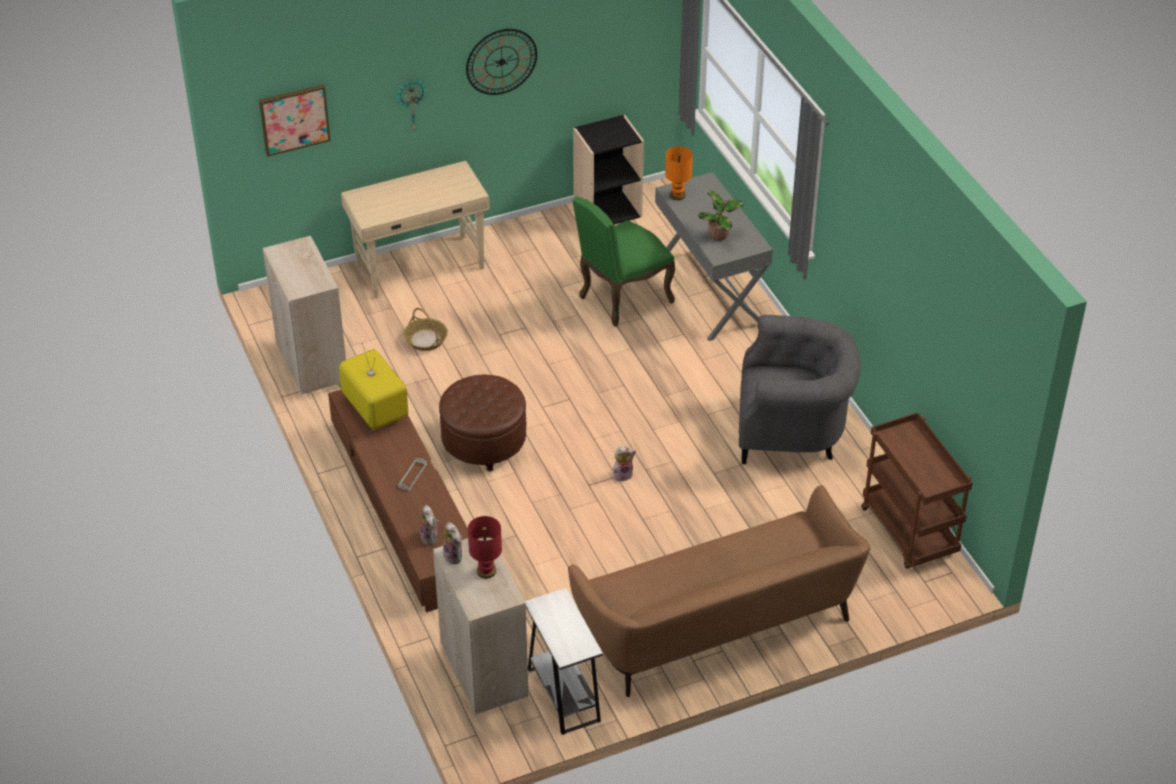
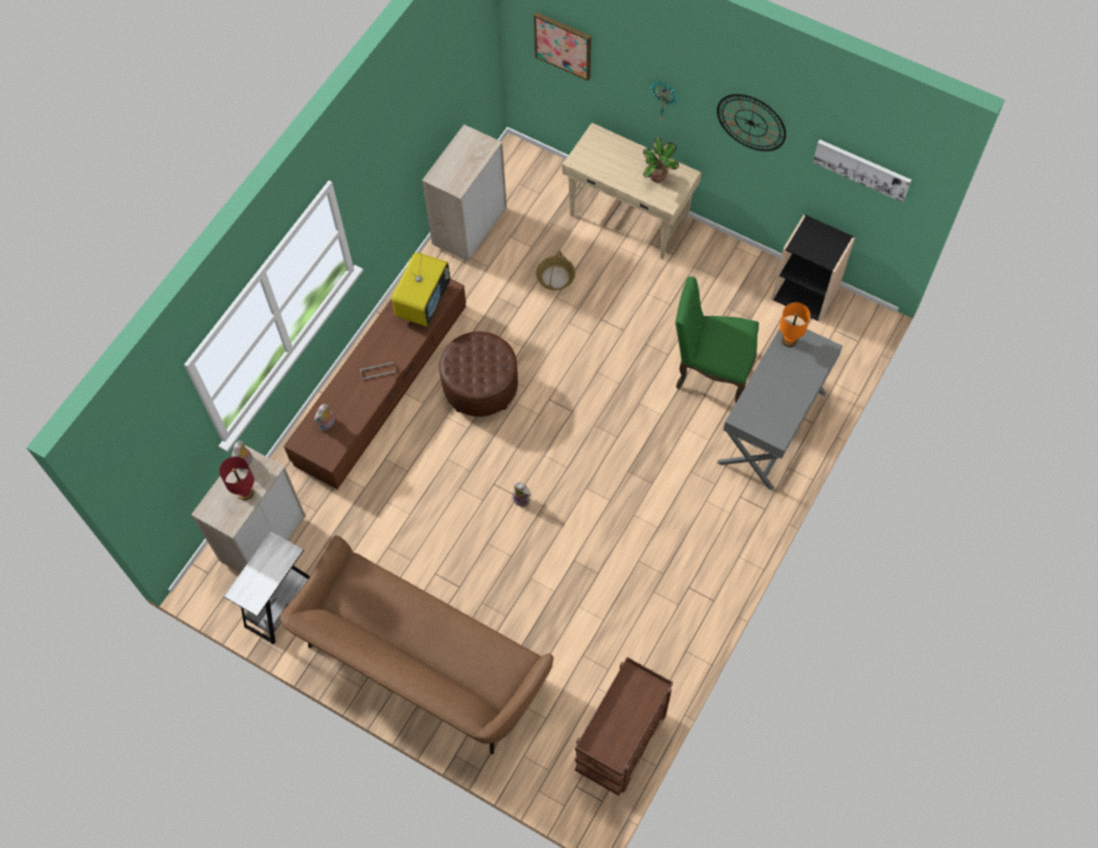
camera: 55 degrees right, 20 degrees up
potted plant [698,191,743,241] -> potted plant moved to [643,137,679,183]
grey armchair [739,315,861,464] -> none
none -> picture [813,139,911,202]

